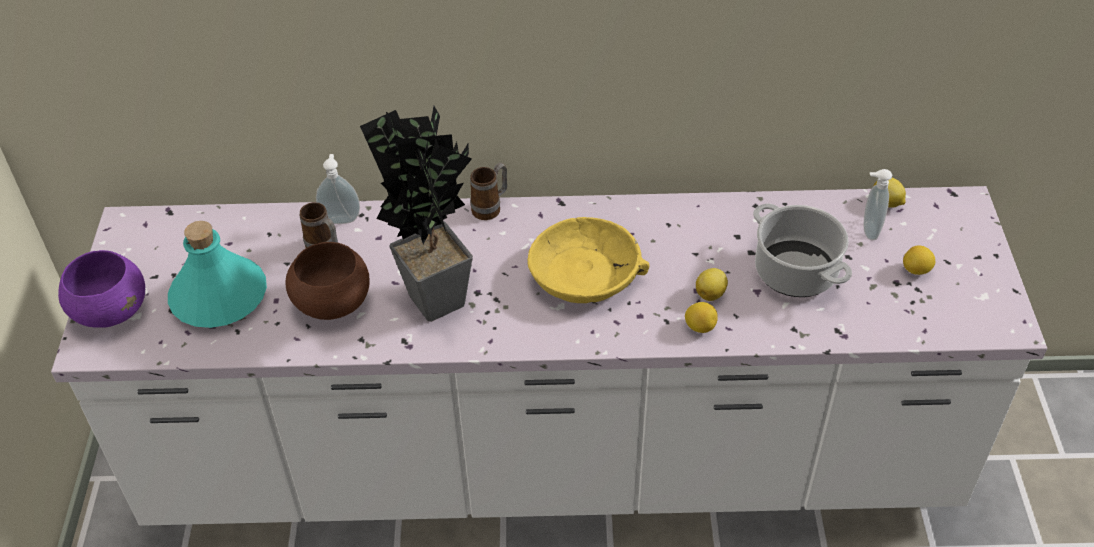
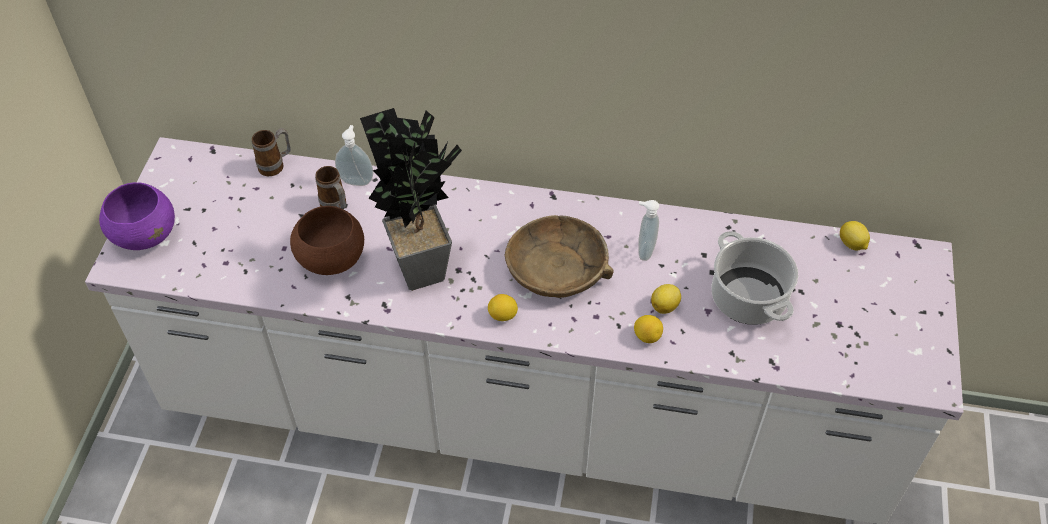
camera: 10 degrees right, 5 degrees up
turquoise bottle [168,221,267,328] -> none
mug [470,163,507,220] -> mug moved to [252,128,291,176]
yellow bowl [528,217,650,303] -> brown bowl [505,215,614,298]
soap dispenser [864,169,892,240] -> soap dispenser moved to [638,200,659,261]
lemon [903,245,935,275] -> lemon moved to [488,294,518,321]

